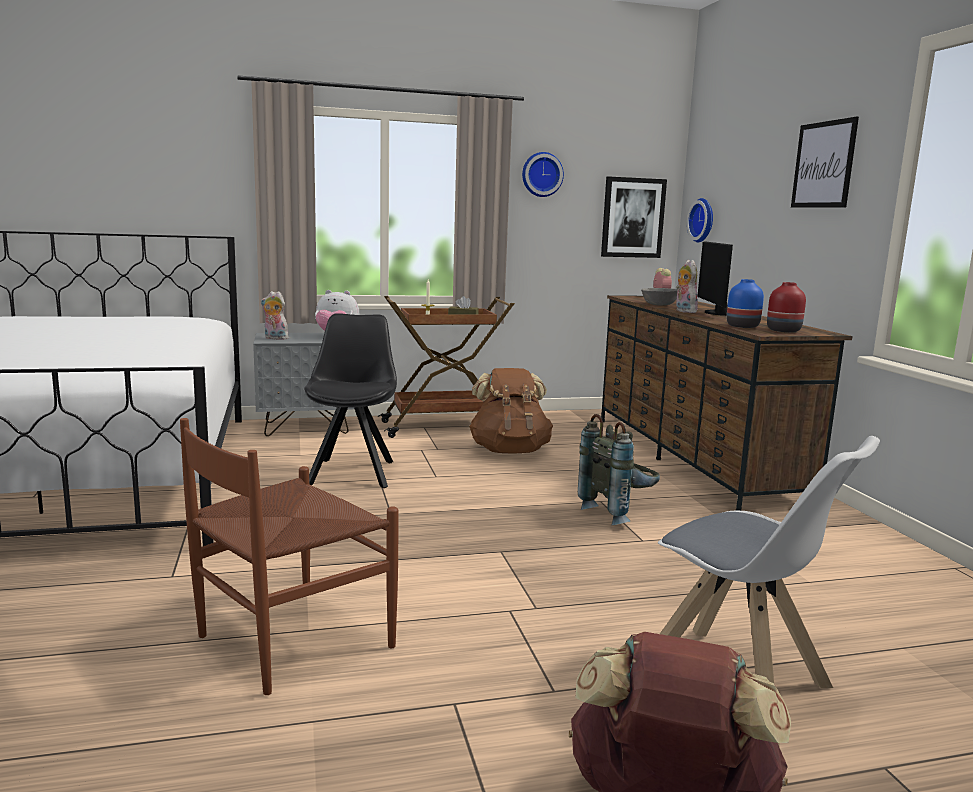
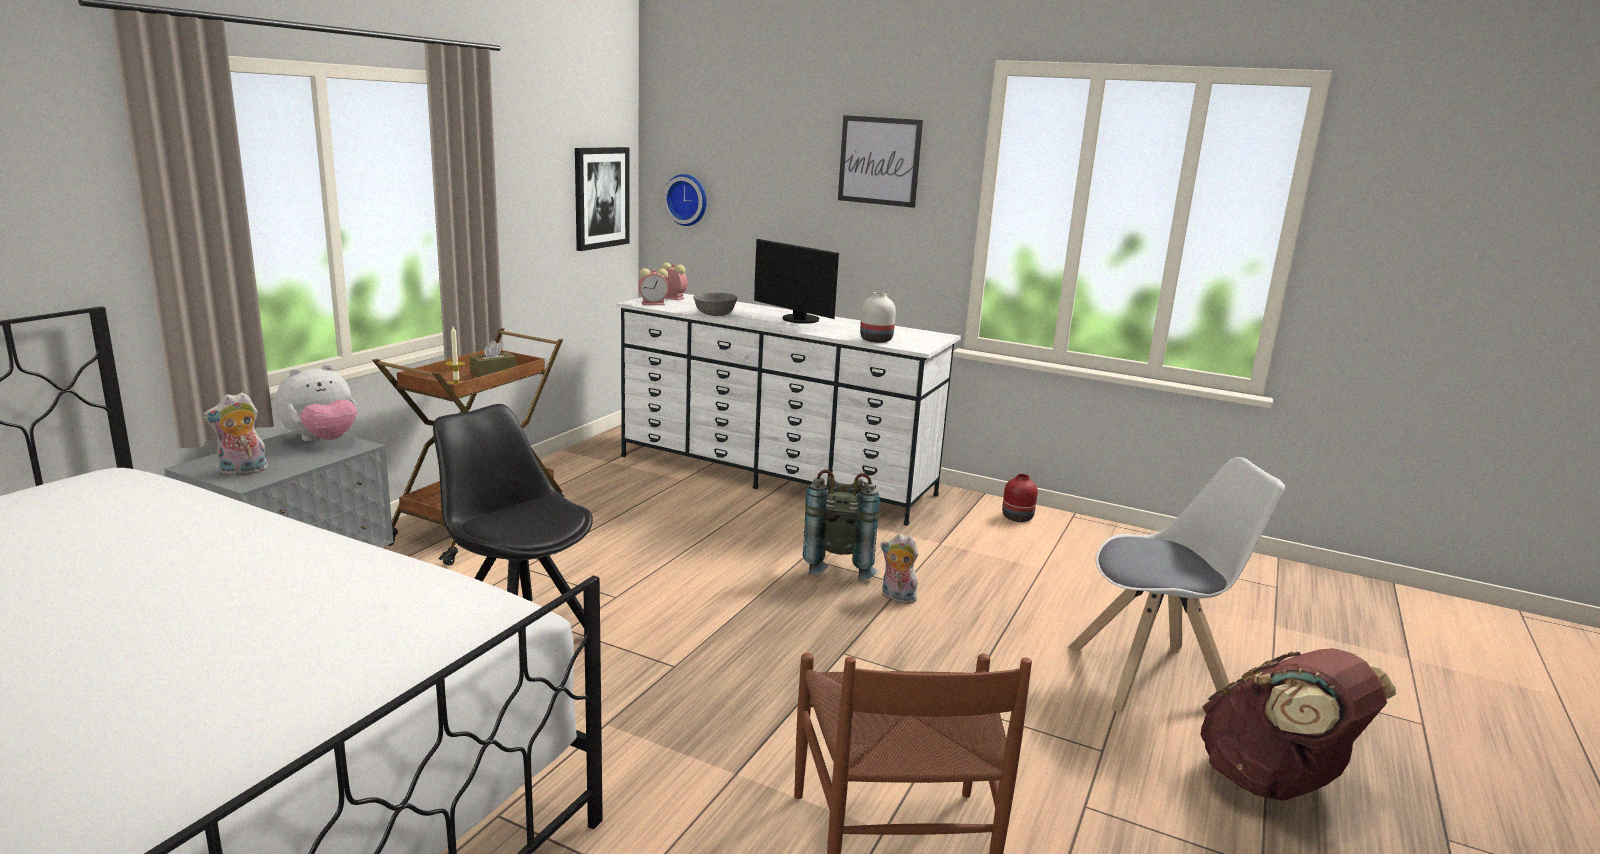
camera: 50 degrees left, 5 degrees up
brown backpack [469,368,553,454] -> none
wall clock [522,152,564,197] -> none
brown dresser [601,295,853,511] -> white dresser [616,293,961,526]
plush toy [676,260,698,313] -> plush toy moved to [881,534,918,604]
blue vase [727,279,764,328] -> white vase [860,292,896,343]
red vase [767,282,806,332] -> red vase moved to [1002,474,1038,522]
none -> alarm clock [638,268,669,305]

